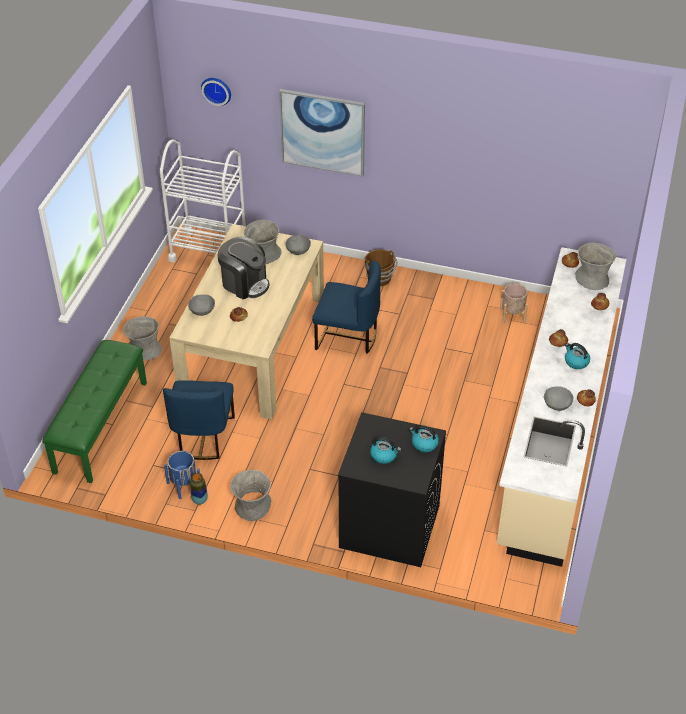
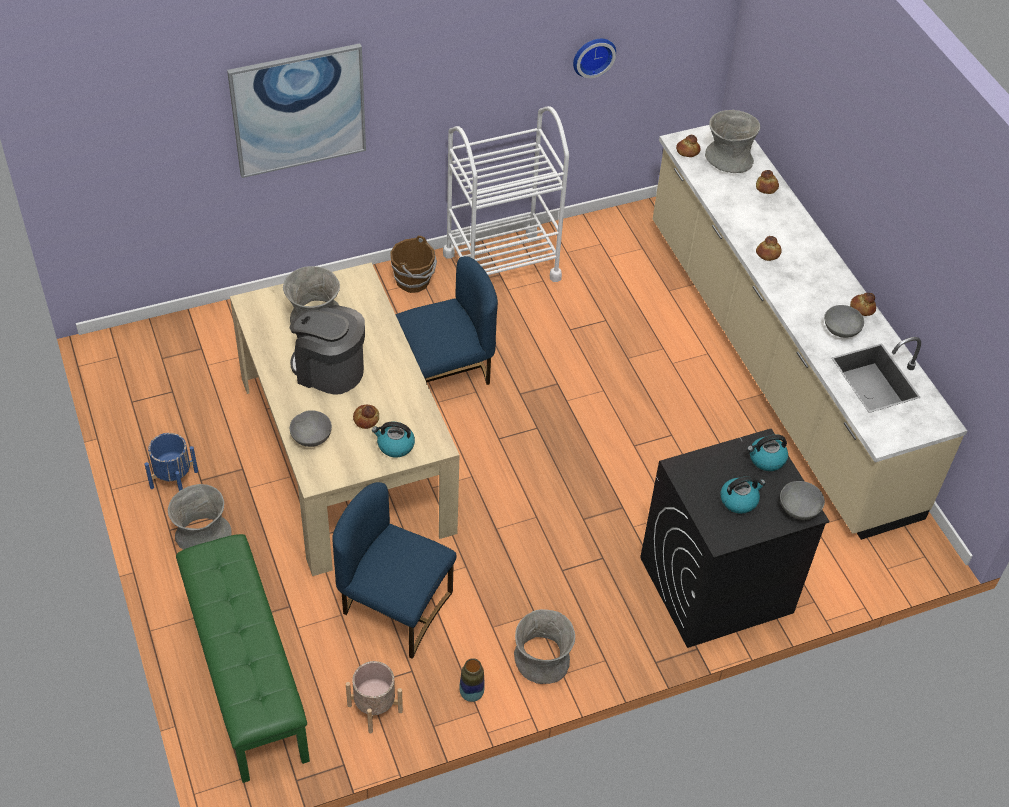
camera: 40 degrees left, 5 degrees up
white cart [160,140,246,262] -> white cart moved to [443,106,569,282]
blue chair [163,380,235,460] -> blue chair turned 150 degrees clockwise [332,482,456,659]
blue planter [164,451,200,499] -> blue planter moved to [144,433,198,491]
wall clock [201,78,231,106] -> wall clock moved to [573,39,616,78]
coffee machine [217,237,269,299] -> coffee machine turned 150 degrees counterclockwise [290,305,365,395]
grey bowl [285,235,311,255] -> grey bowl moved to [780,481,825,520]
beige planter [500,283,528,324] -> beige planter moved to [346,661,403,733]
kettle [565,343,590,369] -> kettle moved to [372,422,415,458]

